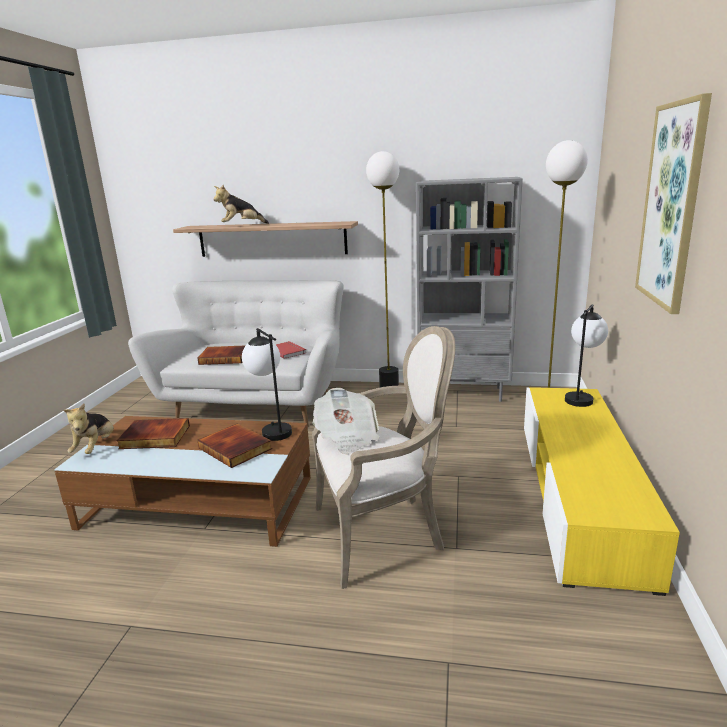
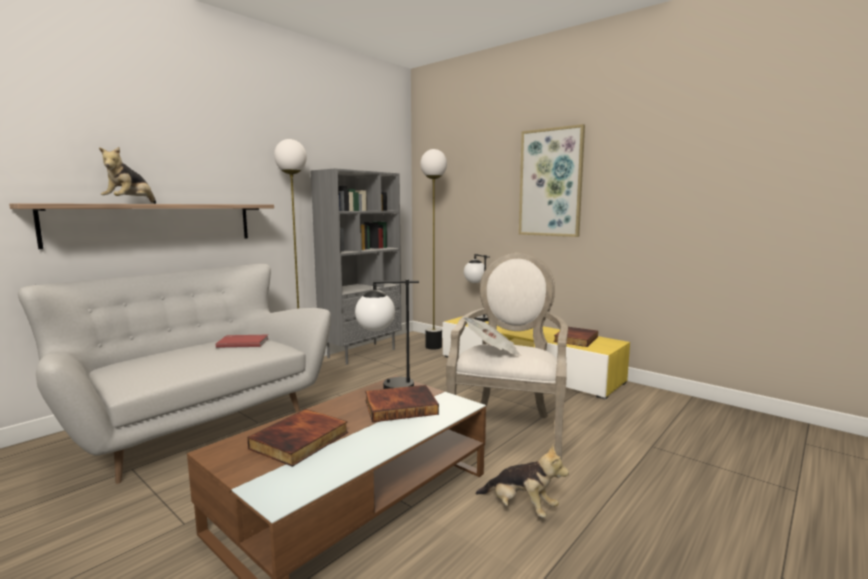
camera: 60 degrees left, 10 degrees down
plush toy [63,403,114,454] -> plush toy moved to [476,444,569,518]
book [197,345,246,365] -> book moved to [554,327,598,347]

